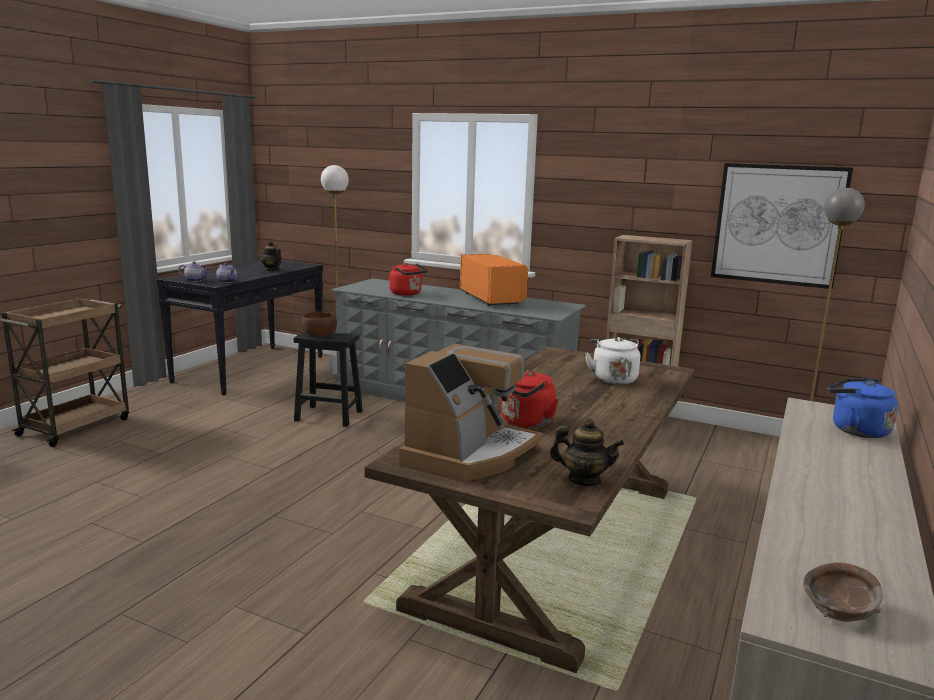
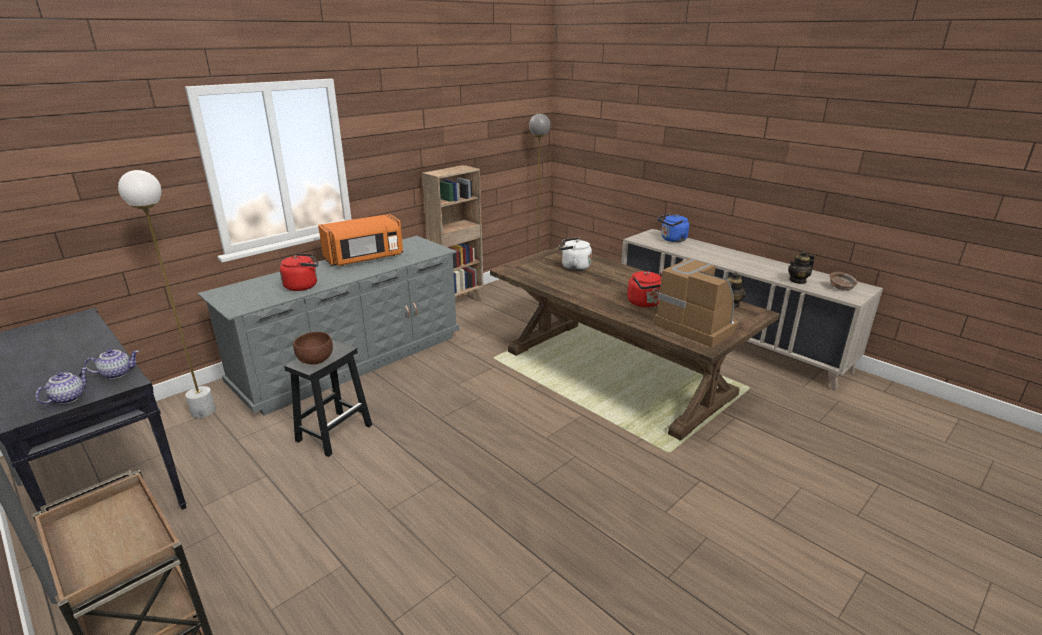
camera: 70 degrees left, 10 degrees up
teapot [261,241,282,271] -> teapot moved to [788,251,815,284]
orange microwave [460,254,528,306] -> orange microwave turned 150 degrees clockwise [318,214,403,266]
picture [711,163,853,289] -> none

